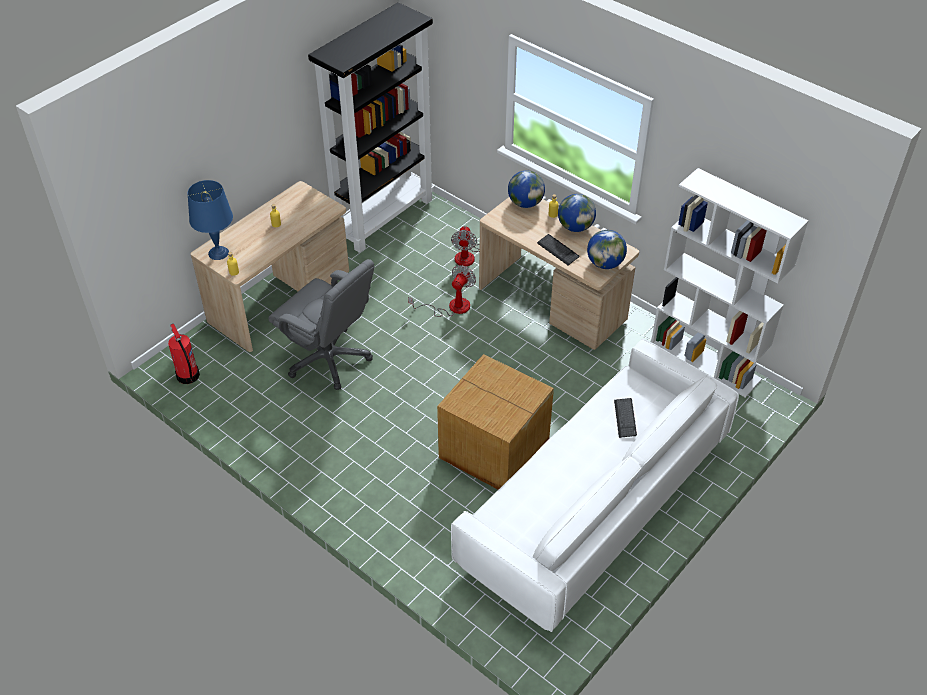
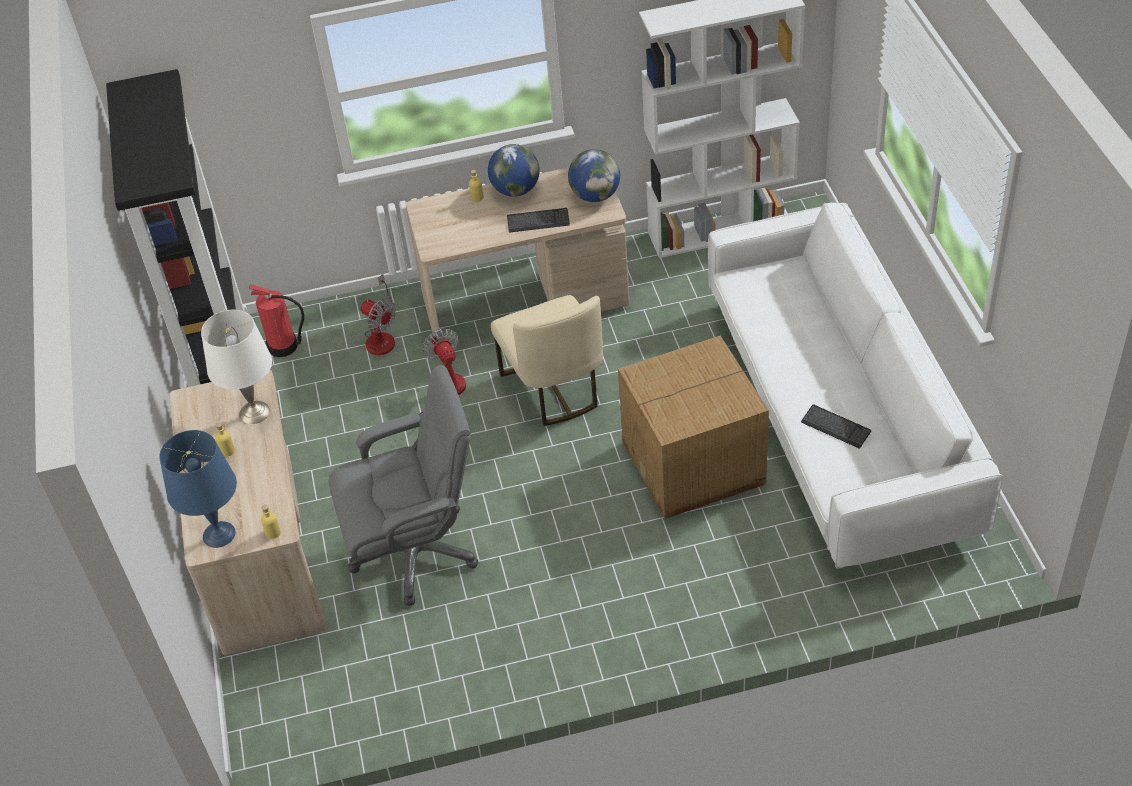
camera: 50 degrees left, 0 degrees up
fire extinguisher [168,324,200,384] -> fire extinguisher moved to [249,285,304,357]
globe [508,170,545,208] -> none
keyboard [614,398,637,438] -> keyboard moved to [801,405,871,449]
none -> white table lamp [201,310,272,424]
none -> beige chair [491,295,603,426]

